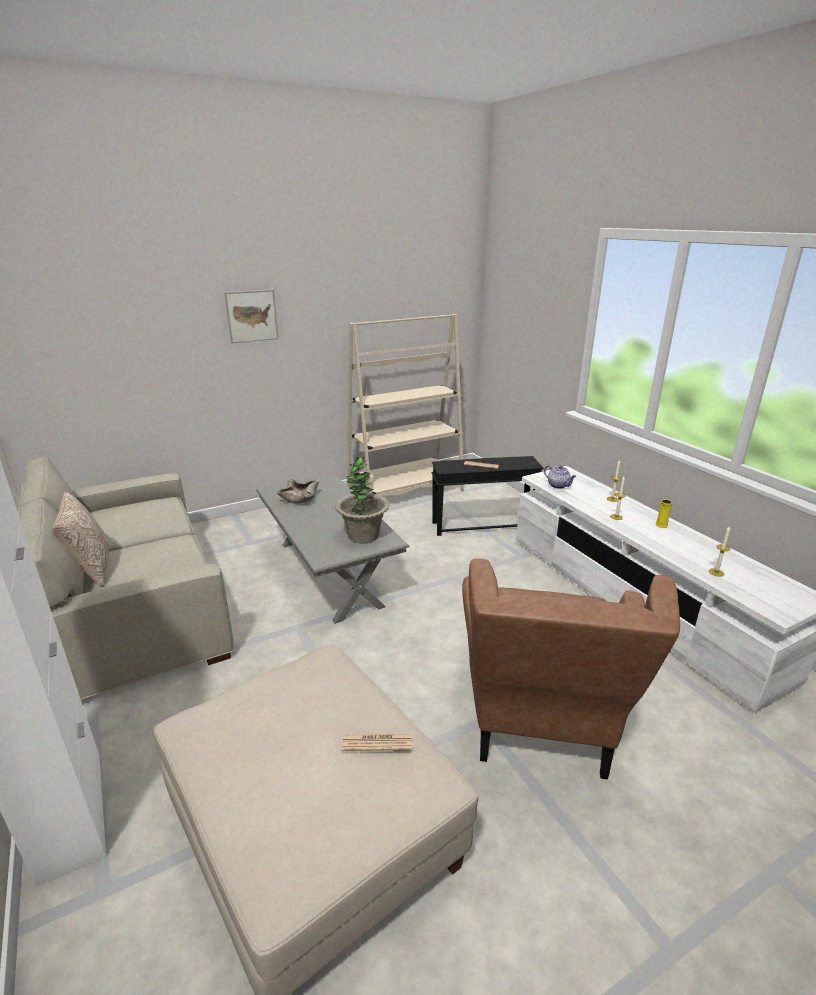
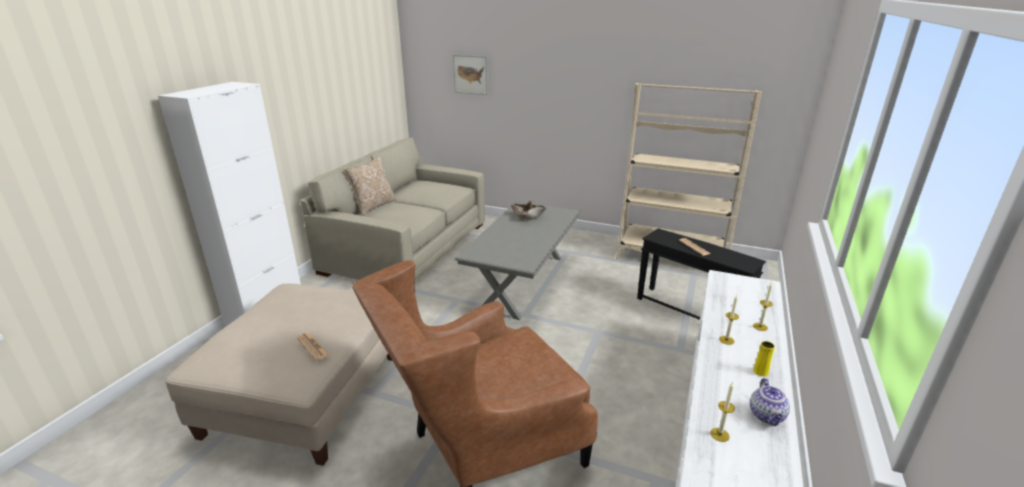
camera: 50 degrees right, 0 degrees up
picture [224,290,279,343] -> picture moved to [453,55,488,95]
potted plant [335,457,389,544] -> none
teapot [544,465,576,489] -> teapot moved to [750,378,790,426]

